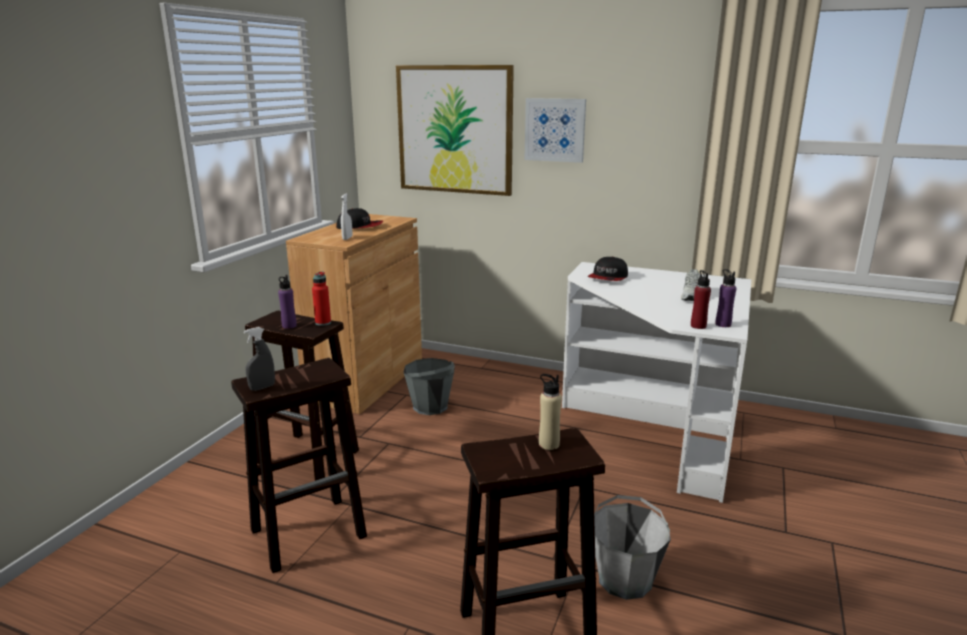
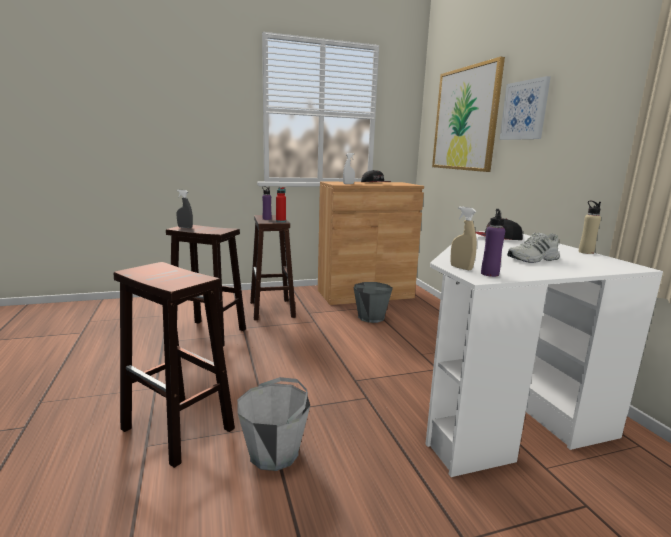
camera: 50 degrees right, 5 degrees down
beige bottle [539,374,562,450] -> beige bottle moved to [578,201,601,254]
red bottle [691,270,711,329] -> beige spray bottle [450,206,477,270]

